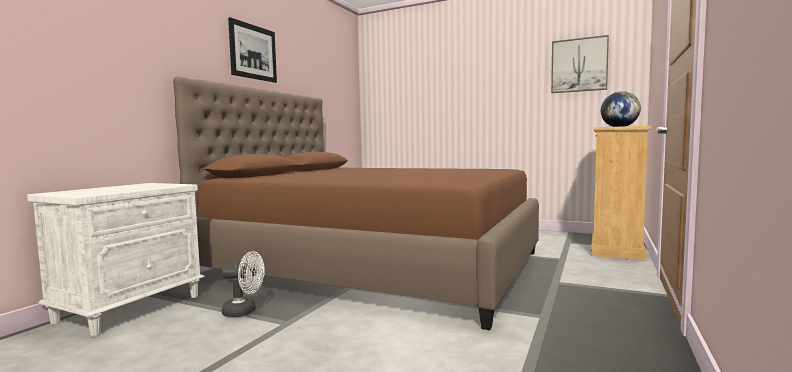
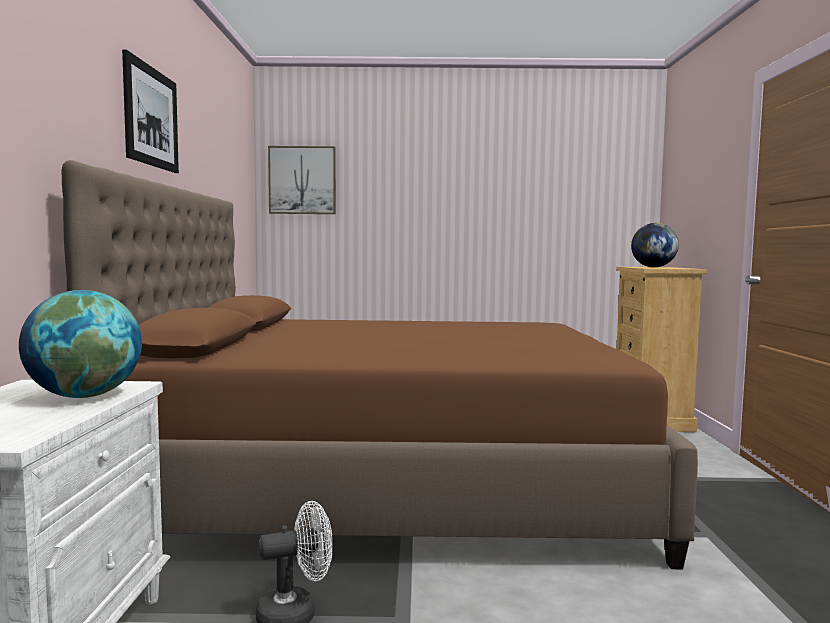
camera: 25 degrees left, 0 degrees up
picture [551,35,609,93] -> picture moved to [268,146,336,214]
none -> globe [19,290,142,398]

